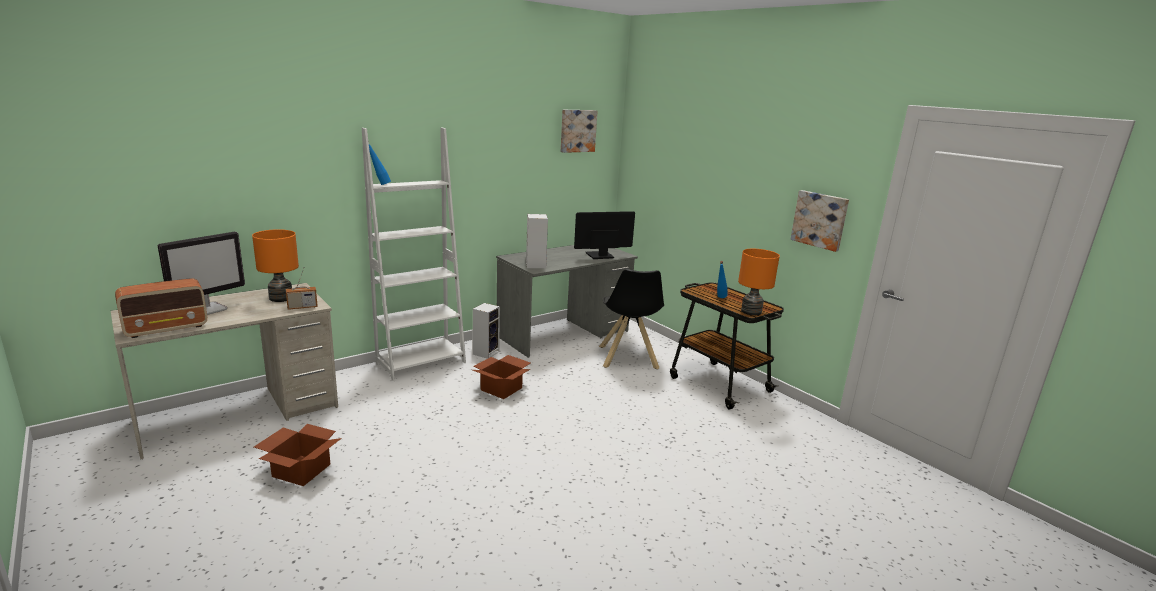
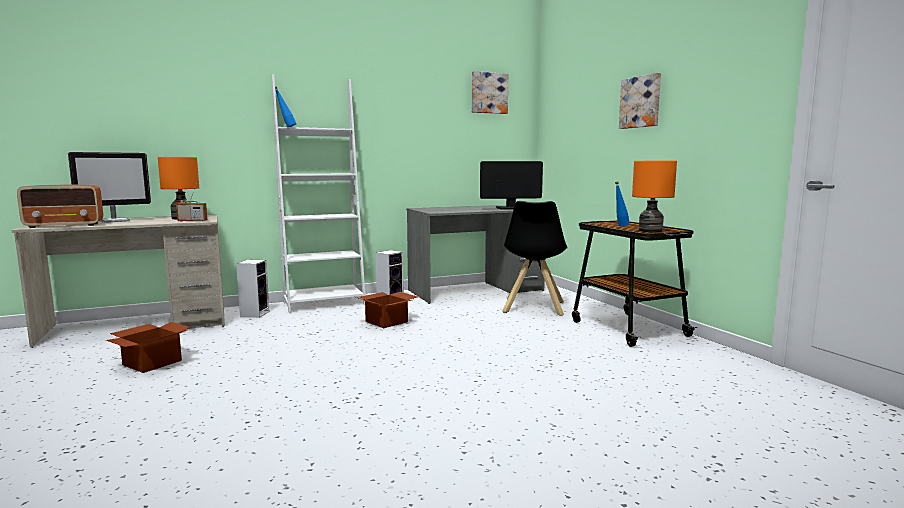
camera: 15 degrees right, 10 degrees down
speaker [526,214,548,268] -> speaker moved to [236,260,270,318]
picture [790,190,849,252] -> picture moved to [619,73,661,129]

